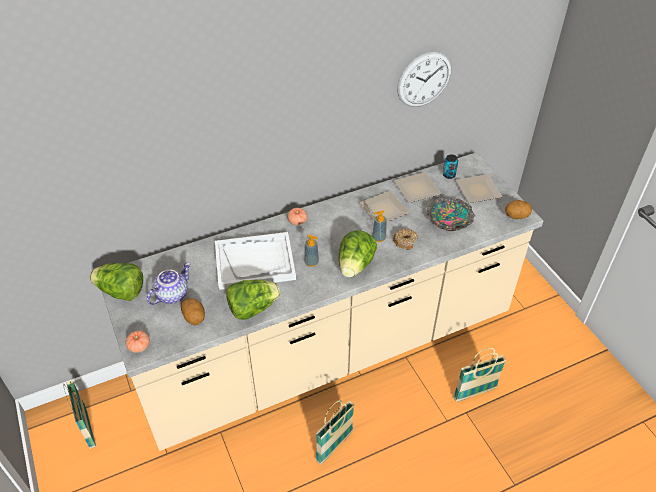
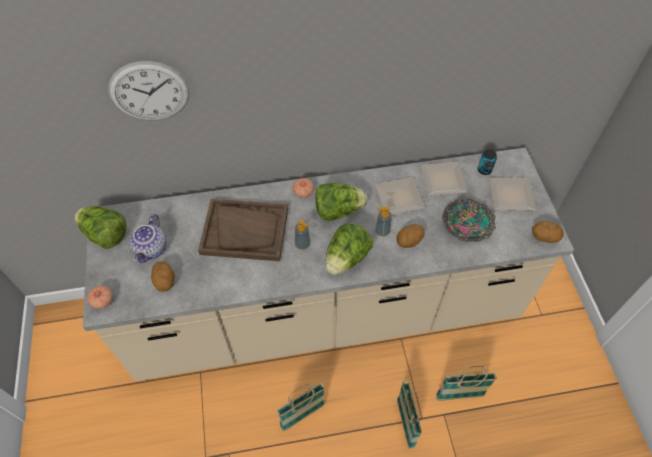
camera: 15 degrees right, 10 degrees up
basket [63,380,96,449] -> basket moved to [397,381,422,449]
teapot [147,263,190,305] -> teapot turned 135 degrees clockwise [129,214,167,263]
white tray [215,232,296,290] -> brown tray [198,199,288,261]
lettuce [226,279,280,320] -> lettuce moved to [315,183,367,221]
donut [393,228,418,250] -> potato [396,224,425,248]
wall clock [397,51,452,107] -> wall clock moved to [108,61,190,120]

